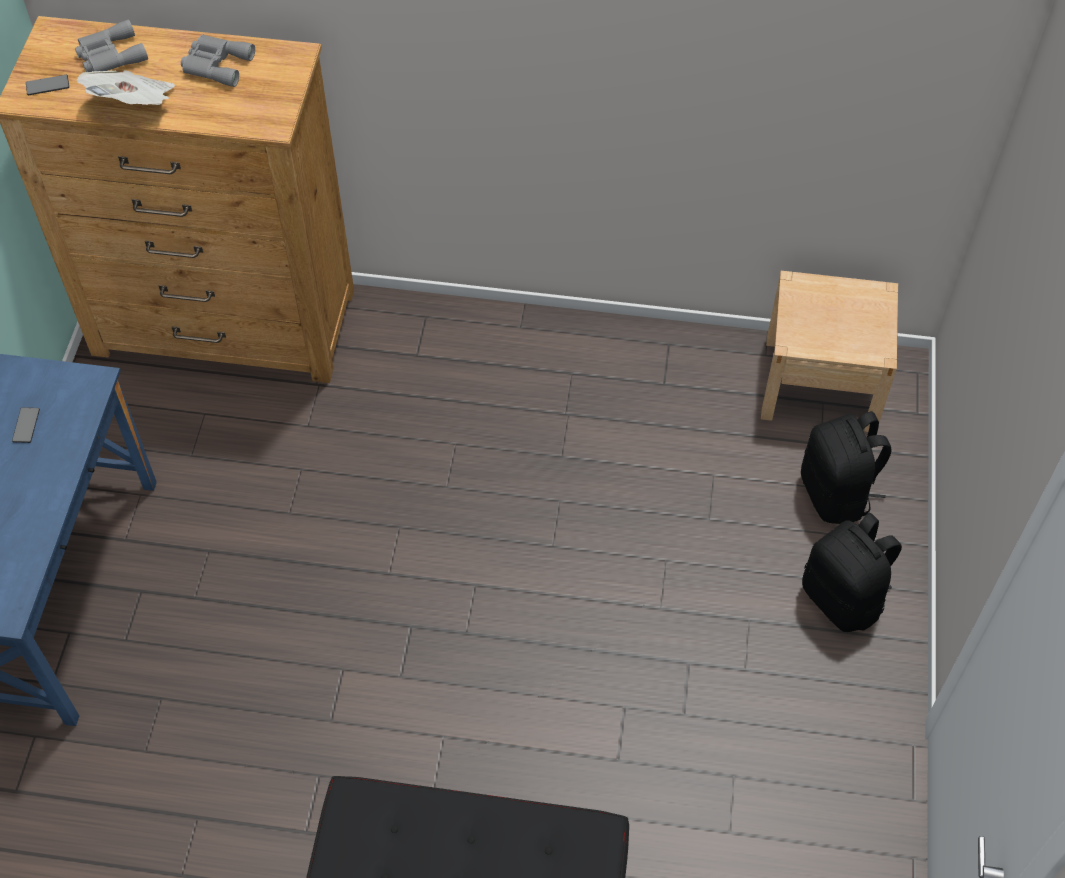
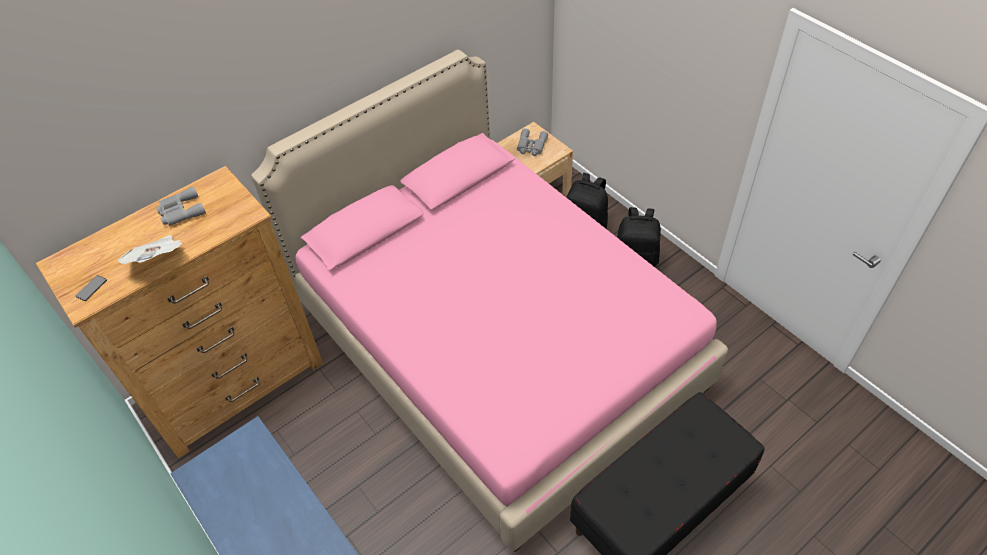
camera: 45 degrees left, 5 degrees down
phone [12,407,40,443] -> none
grey binoculars [75,20,148,72] -> grey binoculars moved to [517,128,548,156]
none -> pink bed [251,50,728,552]

